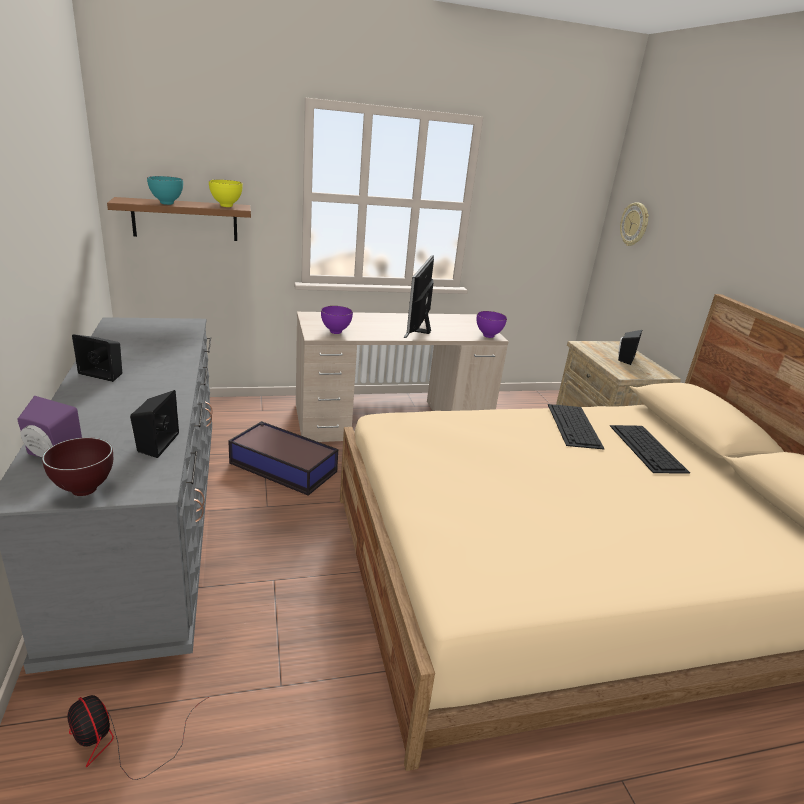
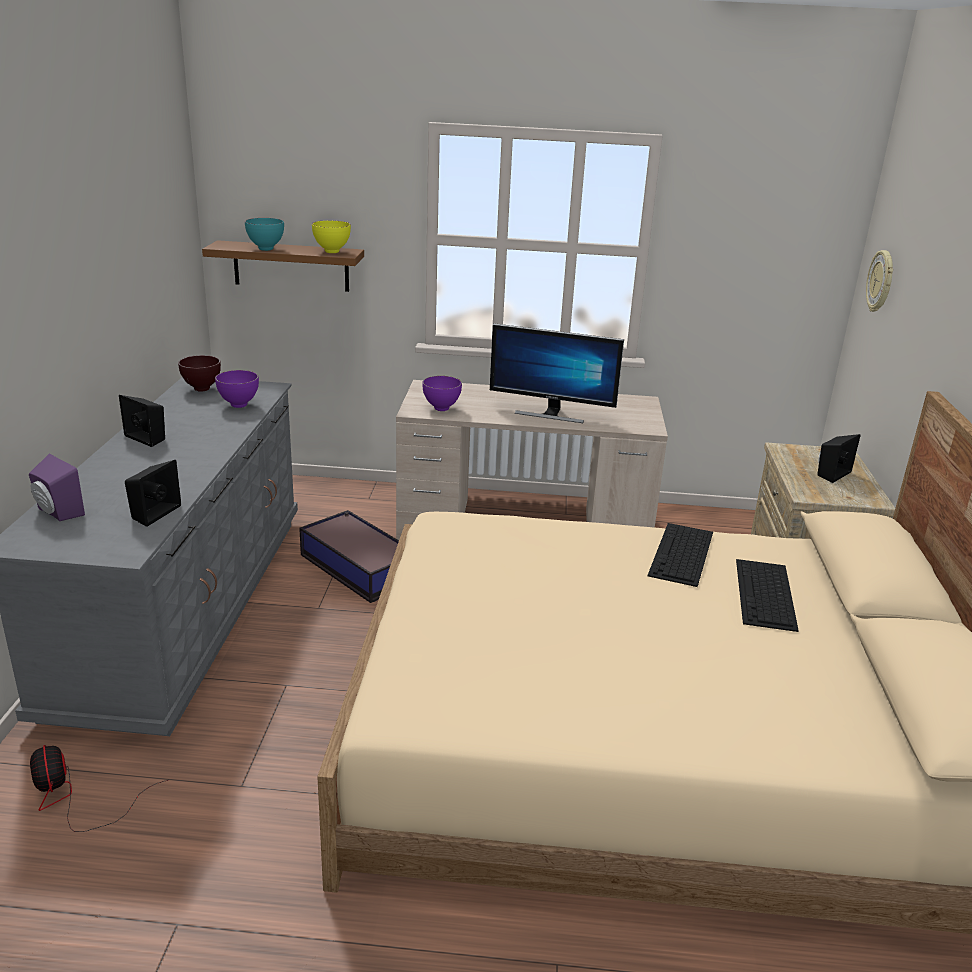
camera: 20 degrees right, 0 degrees up
brown bowl [42,437,113,496] -> brown bowl moved to [178,355,221,392]
monitor [403,256,434,338] -> monitor turned 105 degrees counterclockwise [490,323,624,423]
purple bowl [477,311,507,338] -> purple bowl moved to [215,370,259,408]

